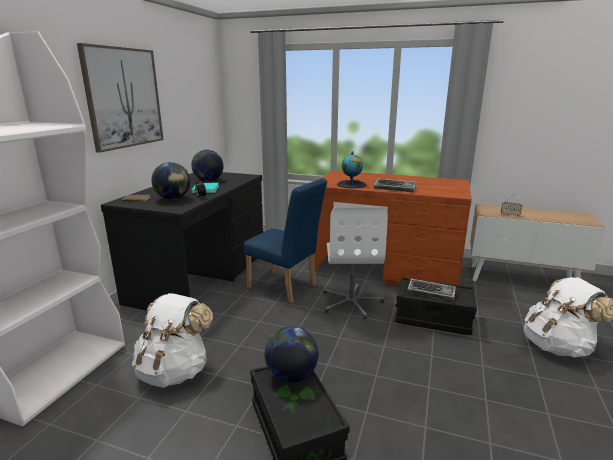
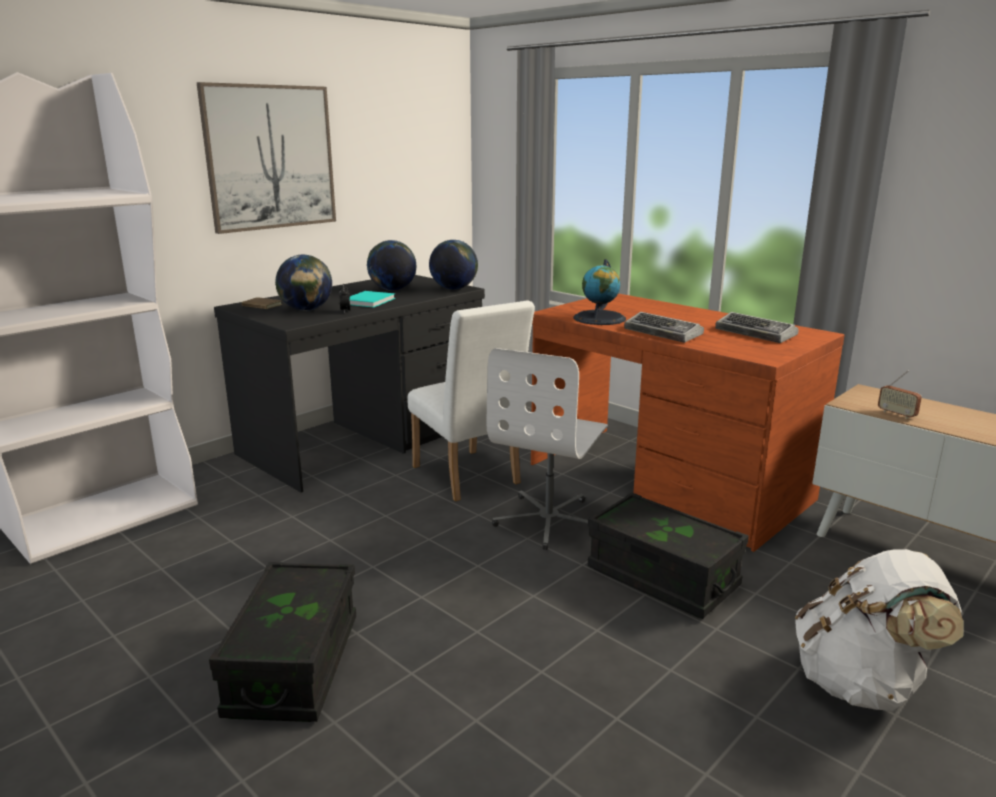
camera: 25 degrees right, 0 degrees up
white backpack [132,293,213,388] -> none
blue chair [244,178,327,303] -> white chair [407,300,535,501]
globe [265,326,319,383] -> globe moved to [429,240,478,290]
keyboard [407,279,456,301] -> keyboard moved to [715,312,798,343]

